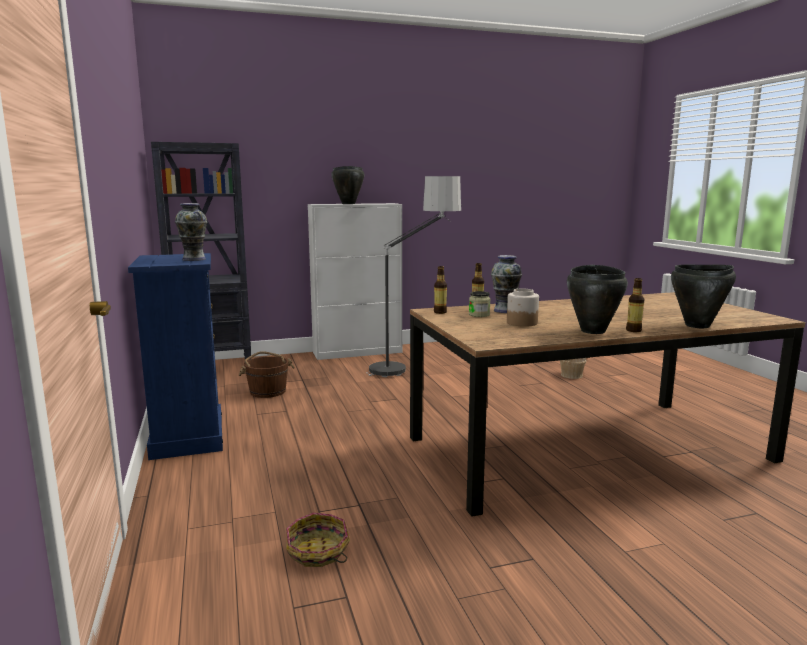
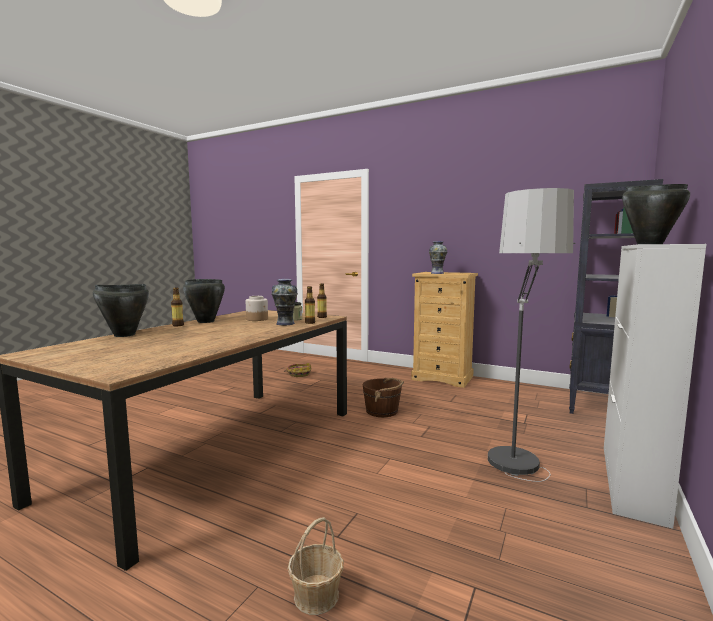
camera: 135 degrees right, 5 degrees down
blue dresser [128,253,223,460] -> beige dresser [411,272,478,388]
brown bucket [239,351,295,398] -> brown bucket moved to [363,378,404,417]

